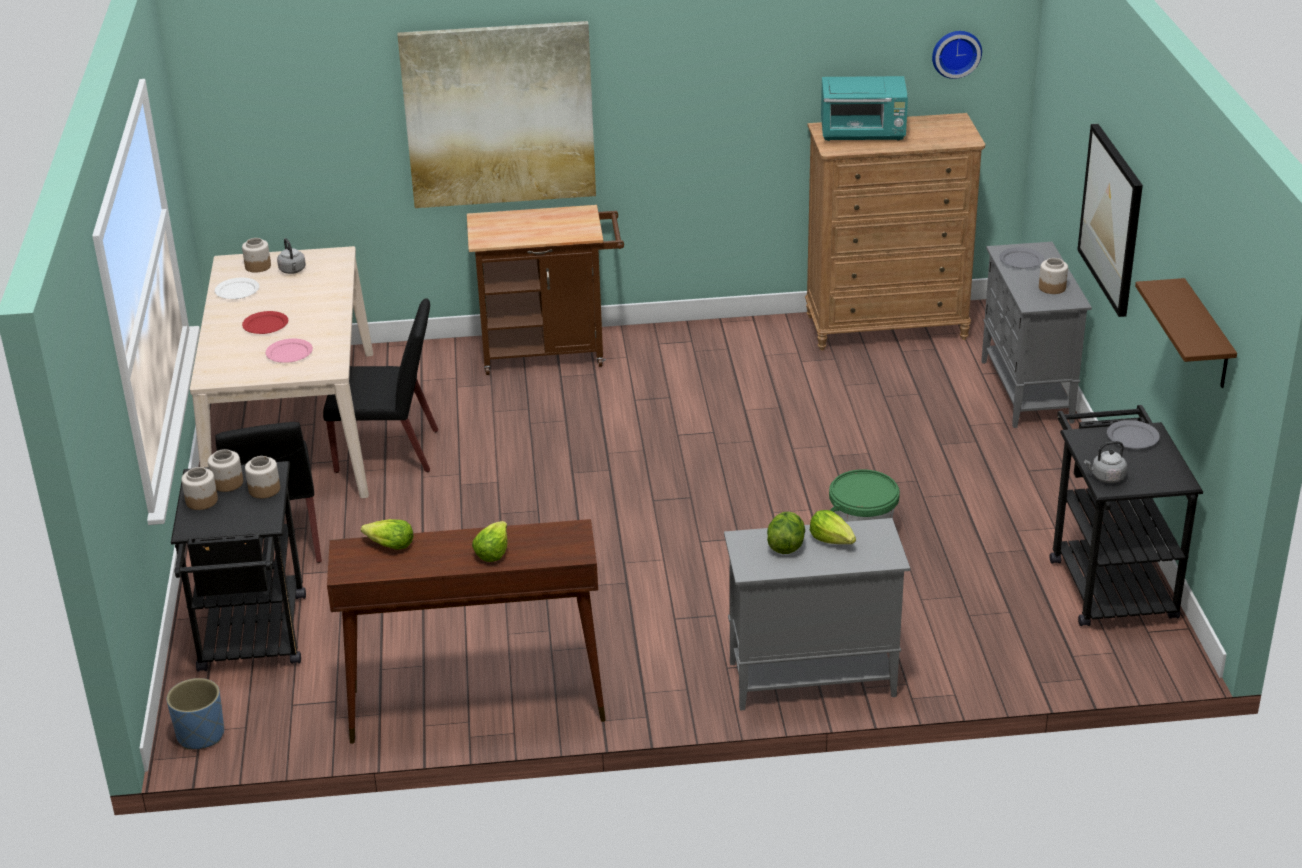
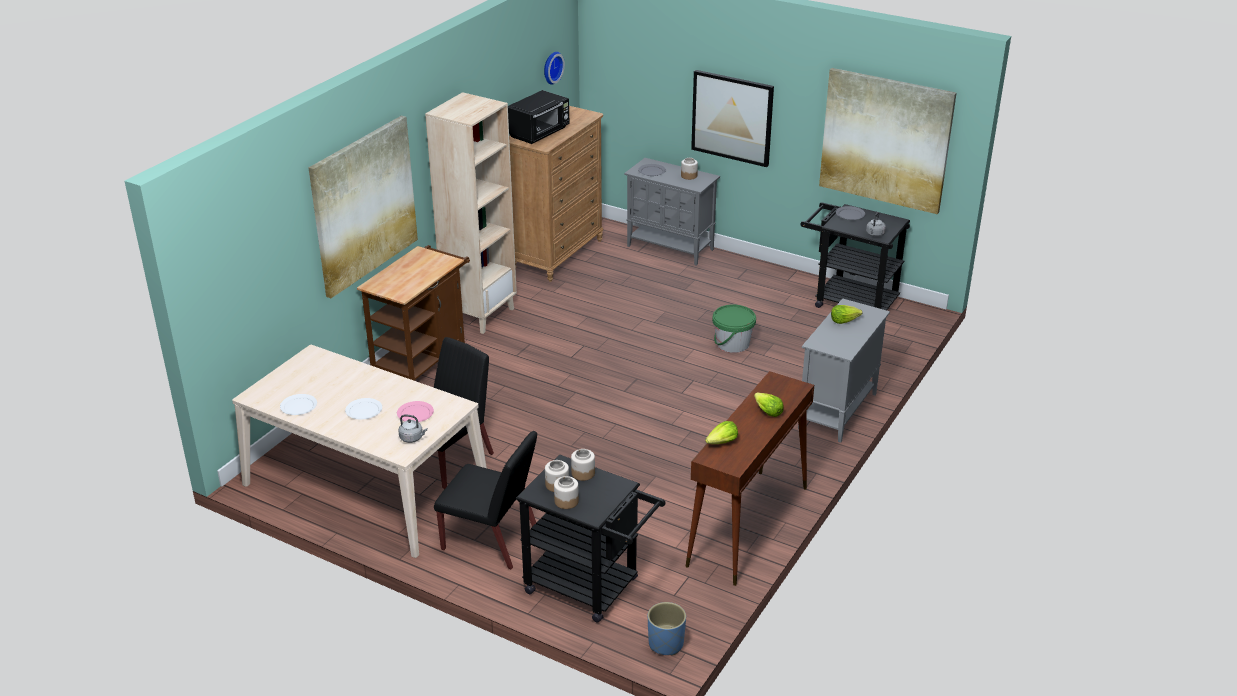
camera: 55 degrees left, 0 degrees up
jar [242,238,271,273] -> none
red plate [242,311,288,334] -> white plate [345,398,382,419]
grey kettle [277,238,306,274] -> grey kettle moved to [398,414,427,443]
lettuce [767,512,805,554] -> none
turquoise microwave [821,76,908,141] -> black microwave [508,90,569,144]
brown shelf [1135,278,1237,388] -> picture [819,68,957,214]
none -> beige bookcase [425,92,517,334]

